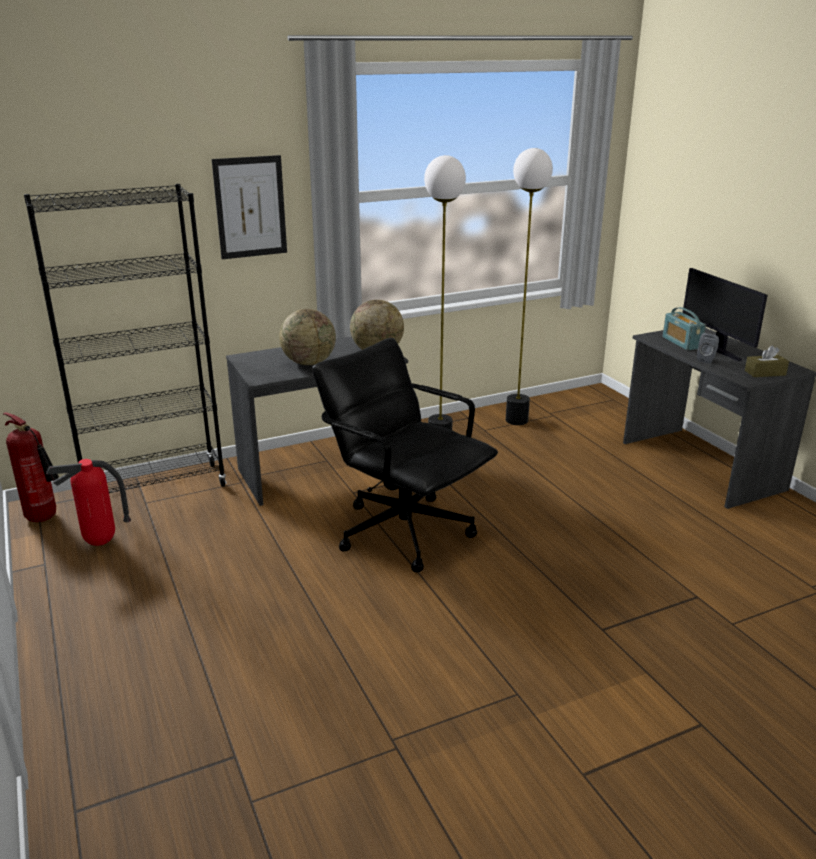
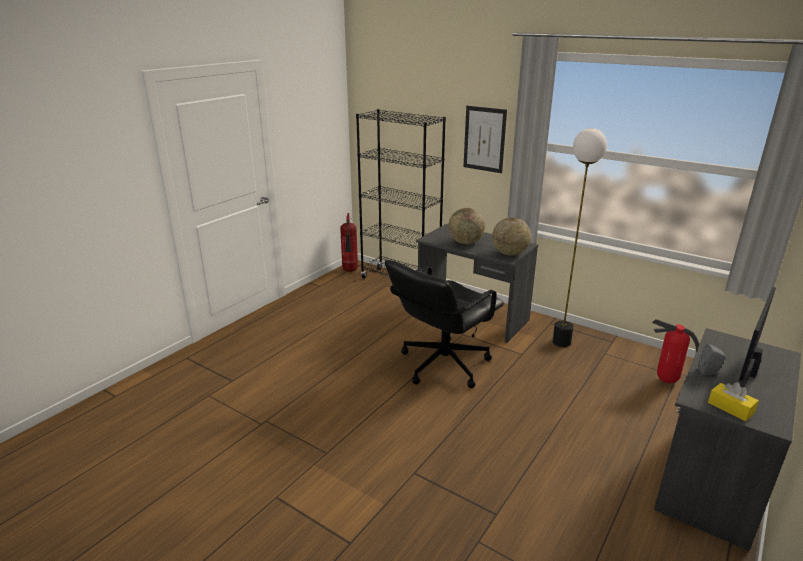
camera: 60 degrees right, 0 degrees up
fire extinguisher [46,459,131,546] -> fire extinguisher moved to [652,319,699,383]
black office chair [312,338,498,572] -> black office chair turned 150 degrees counterclockwise [385,260,504,388]
floor lamp [506,148,553,425] -> none
radio [663,307,706,350] -> none
brown tissue box [745,345,789,377] -> yellow tissue box [708,382,759,421]

